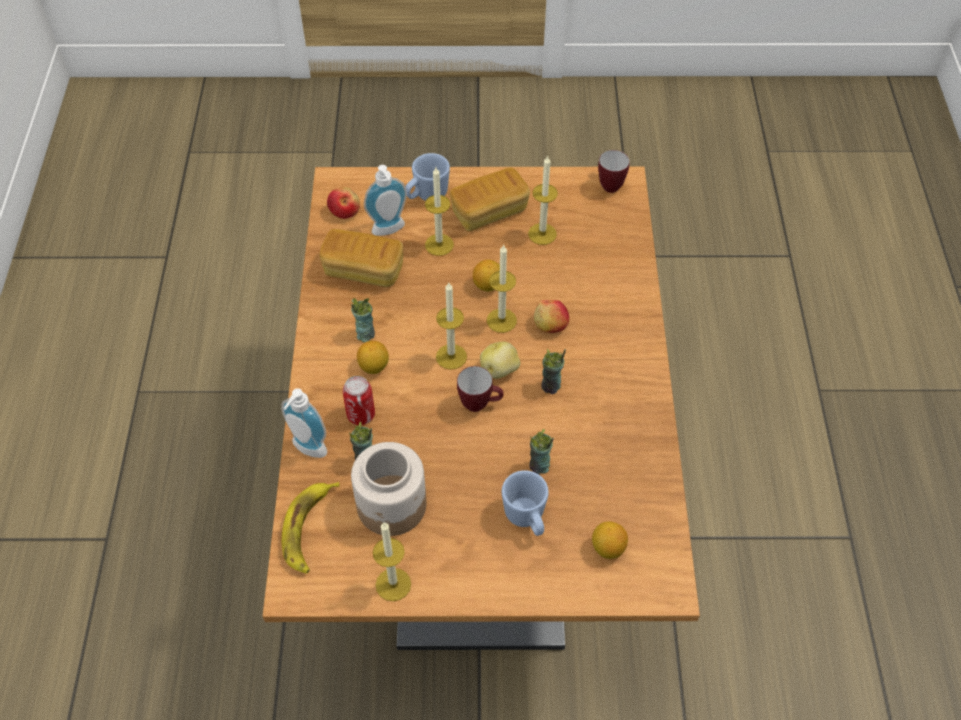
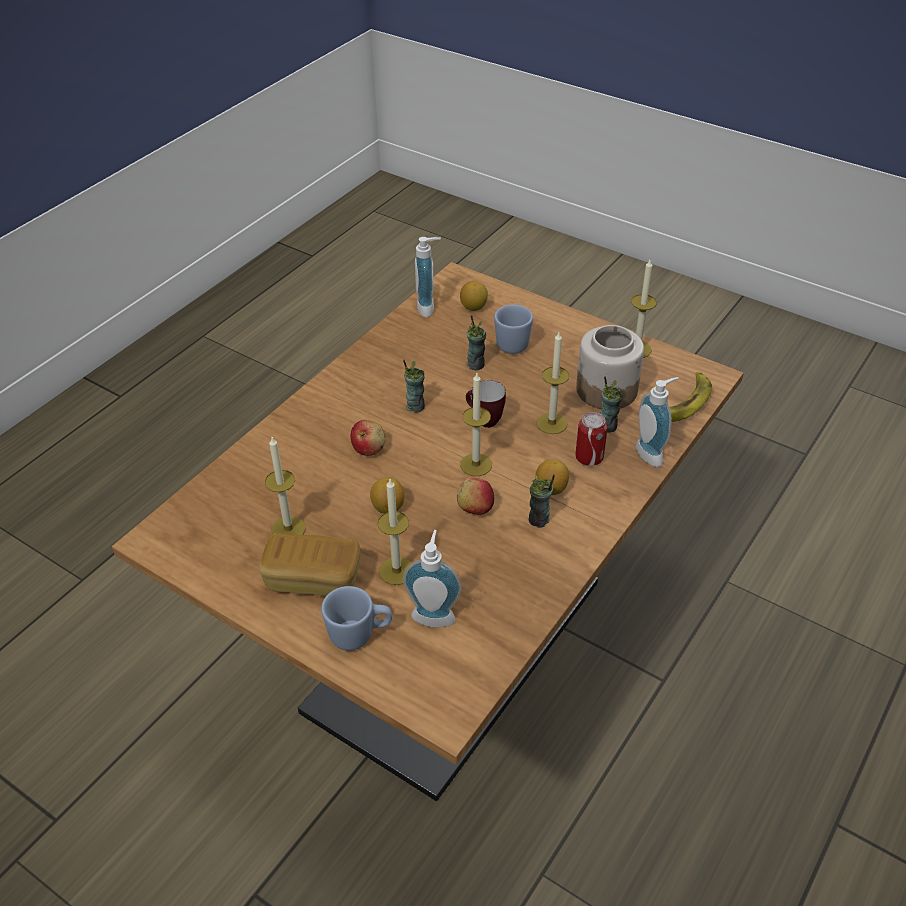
camera: 145 degrees left, 10 degrees down
bread [320,229,403,287] -> none
apple [327,187,360,219] -> apple moved to [457,477,494,515]
potato [480,342,520,379] -> none
candle [487,245,517,333] -> candle moved to [536,332,569,434]
mug [598,150,630,193] -> none
none -> soap dispenser [415,237,441,317]

